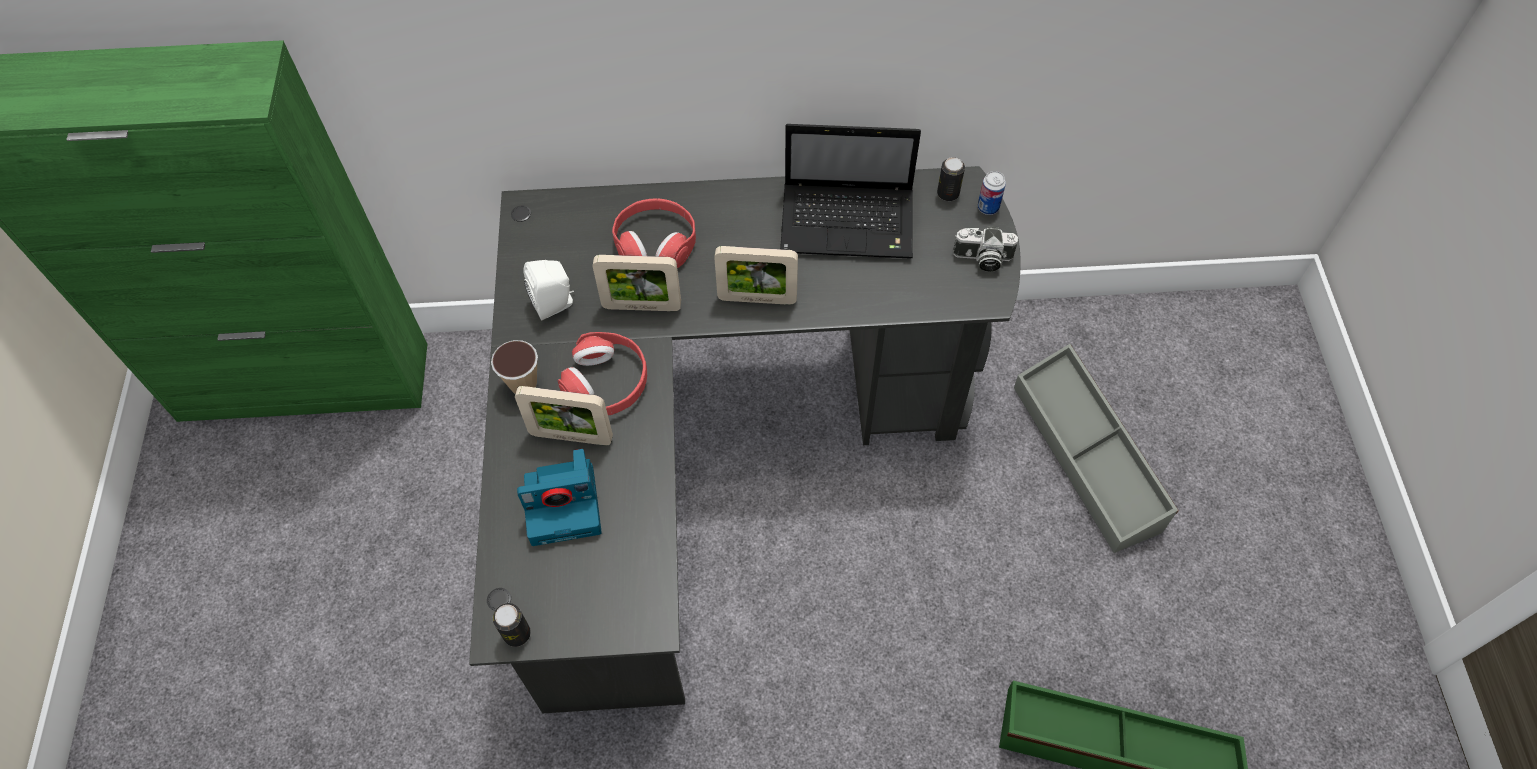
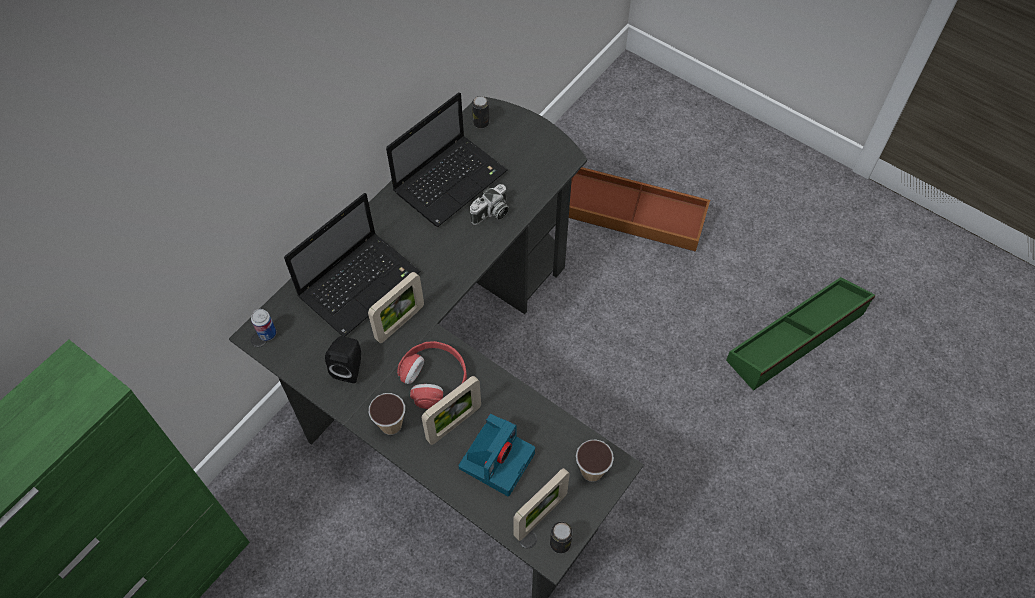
camera: 50 degrees left, 0 degrees up
white speaker [524,260,574,321] -> black speaker [325,336,361,383]
red headphones [612,198,696,268] -> laptop [284,193,421,337]
picture frame [714,246,798,305] -> picture frame moved to [513,468,570,541]
camera [953,226,1018,272] -> camera moved to [470,184,509,225]
can [978,171,1006,215] -> can moved to [251,309,276,341]
grey storage box [1014,344,1179,553] -> brown storage box [569,167,710,252]
none -> cup [576,439,614,482]

